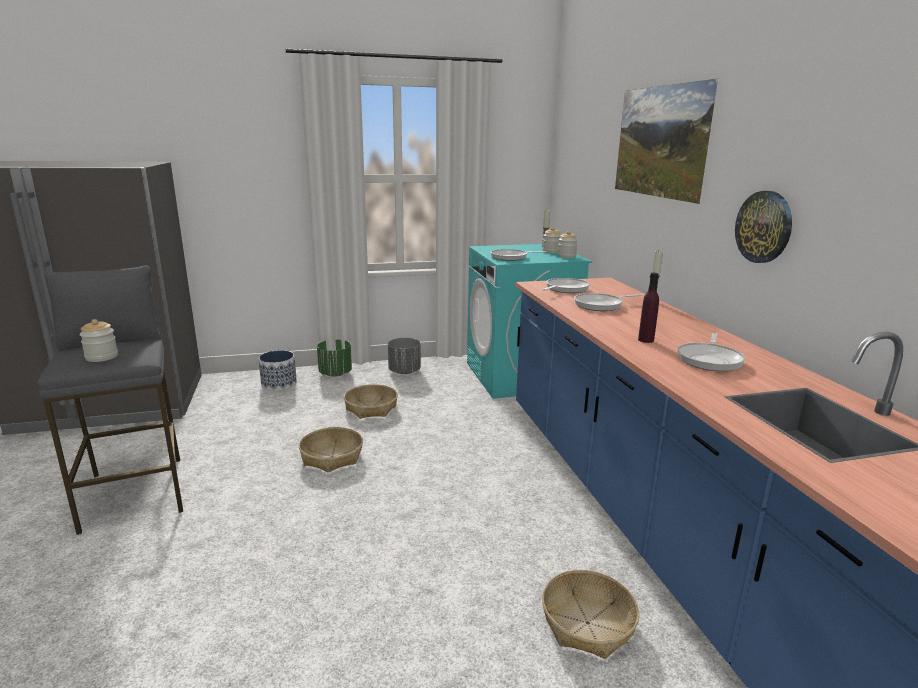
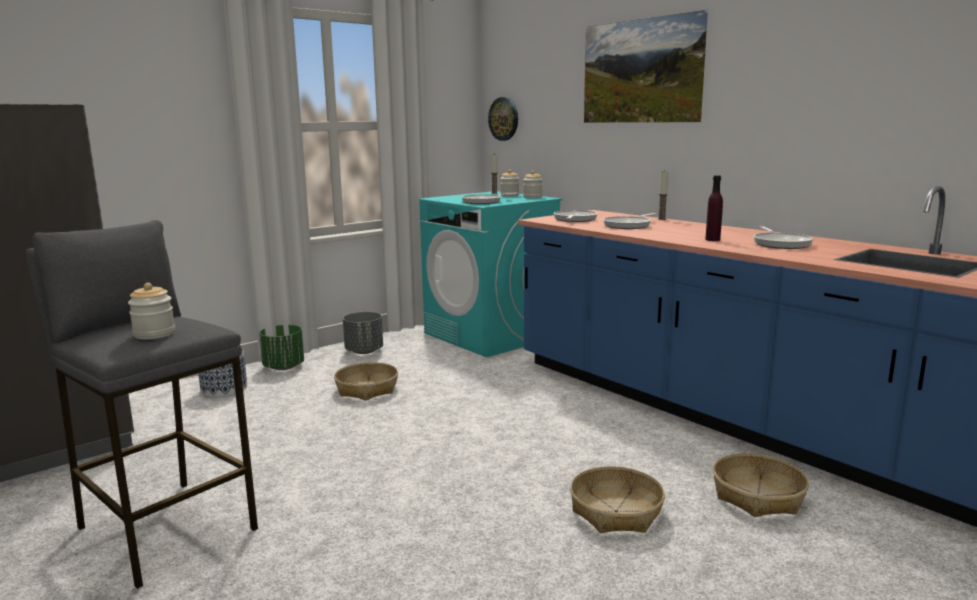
camera: 25 degrees left, 5 degrees down
basket [299,427,363,472] -> basket moved to [570,466,665,533]
wall clock [735,191,792,263] -> wall clock moved to [488,97,518,141]

